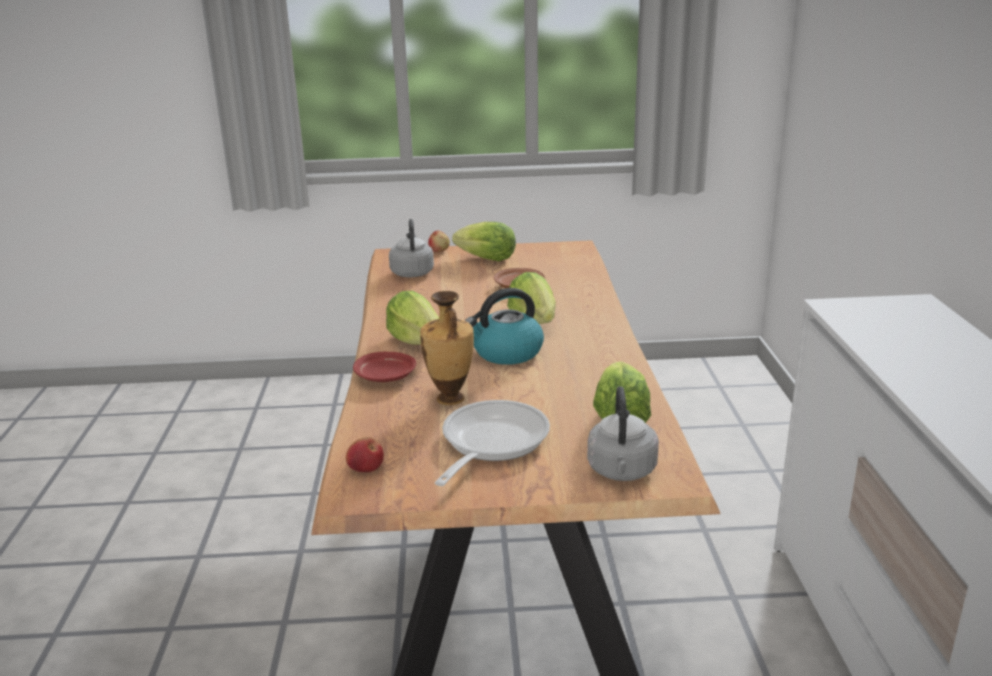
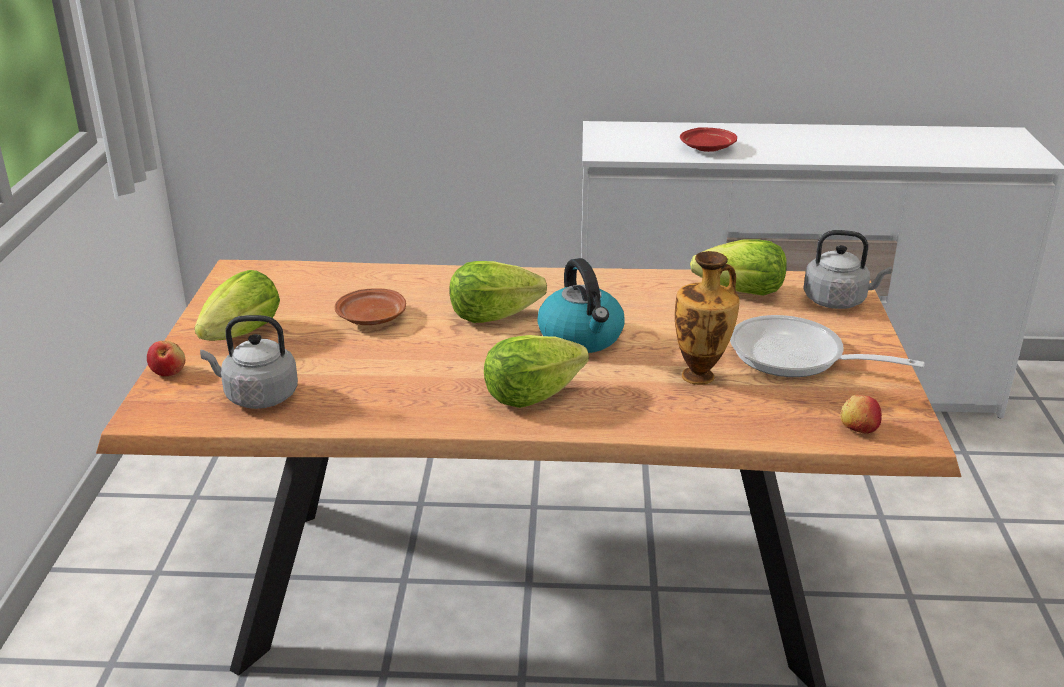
camera: 85 degrees left, 5 degrees up
red plate [353,352,416,382] -> red plate moved to [680,127,737,152]

